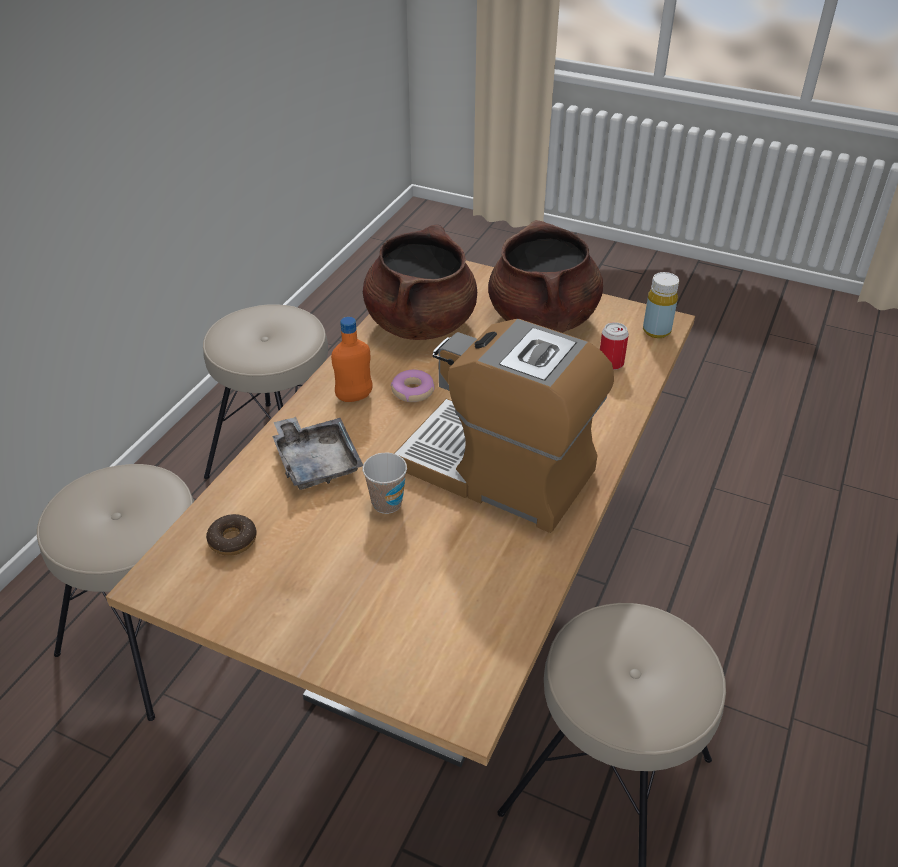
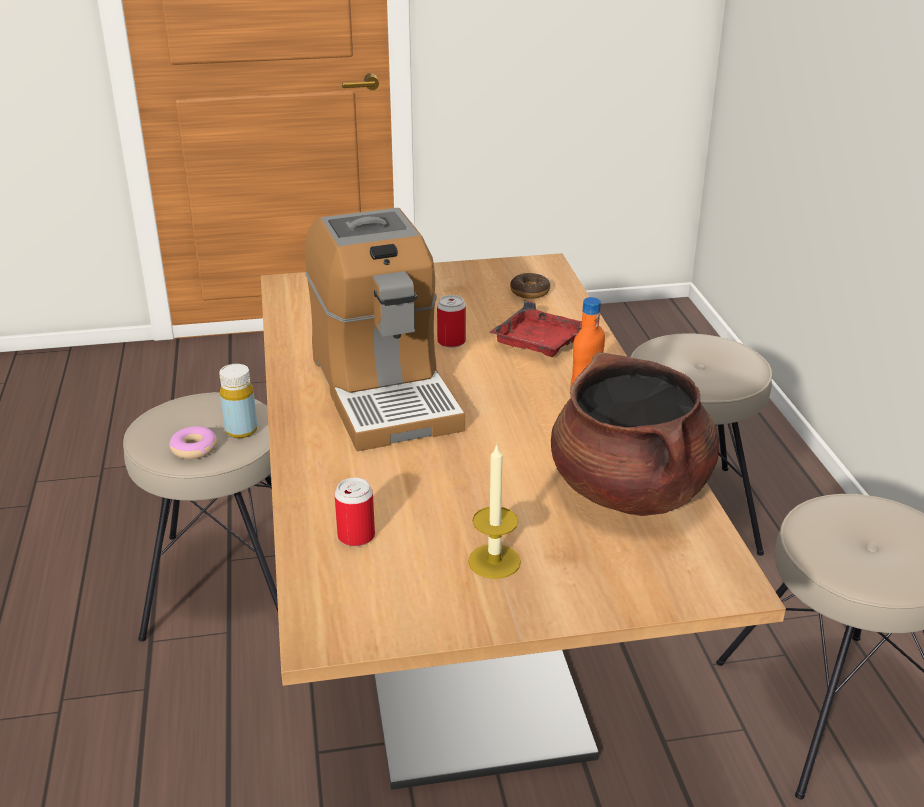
camera: 145 degrees right, 10 degrees down
grey tray [272,417,363,490] -> red tray [490,301,582,357]
cup [363,453,407,514] -> can [437,295,466,348]
donut [391,370,435,402] -> donut moved to [169,426,217,459]
coffee machine [394,319,614,533] -> coffee machine turned 75 degrees clockwise [305,208,465,451]
brown cooking pot [488,220,603,333] -> candle [468,443,521,579]
yellow bottle [643,272,679,338] -> yellow bottle moved to [219,364,258,438]

